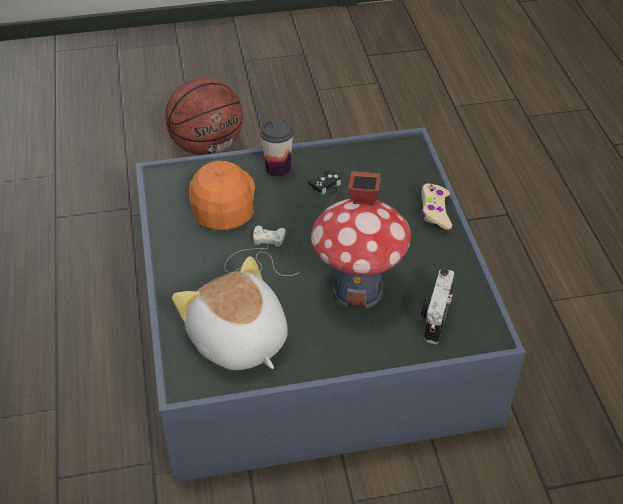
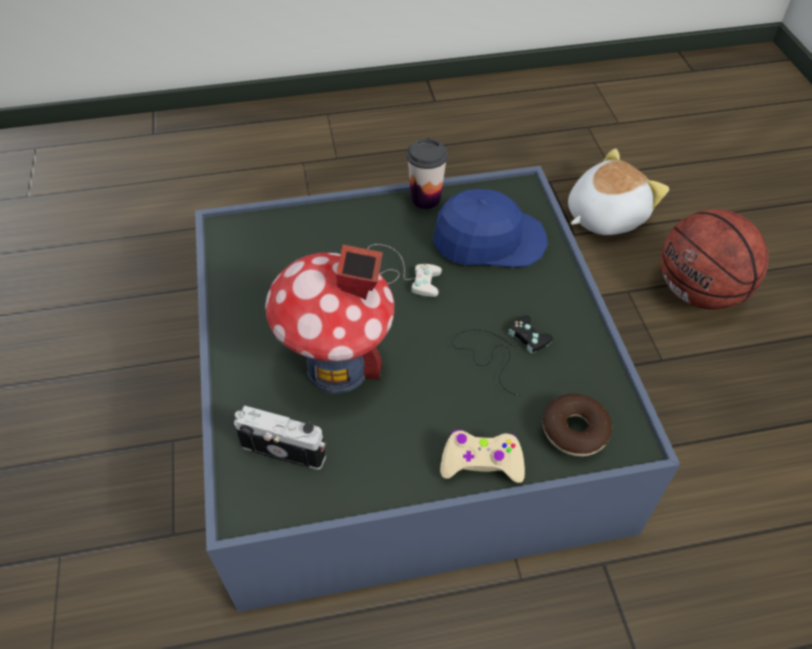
camera: 90 degrees right, 5 degrees up
plush toy [172,256,288,370] -> plush toy moved to [568,148,669,235]
orange cap [189,161,255,230] -> blue cap [433,189,548,268]
cup [260,118,294,177] -> cup moved to [407,138,448,209]
none -> donut [543,394,612,457]

